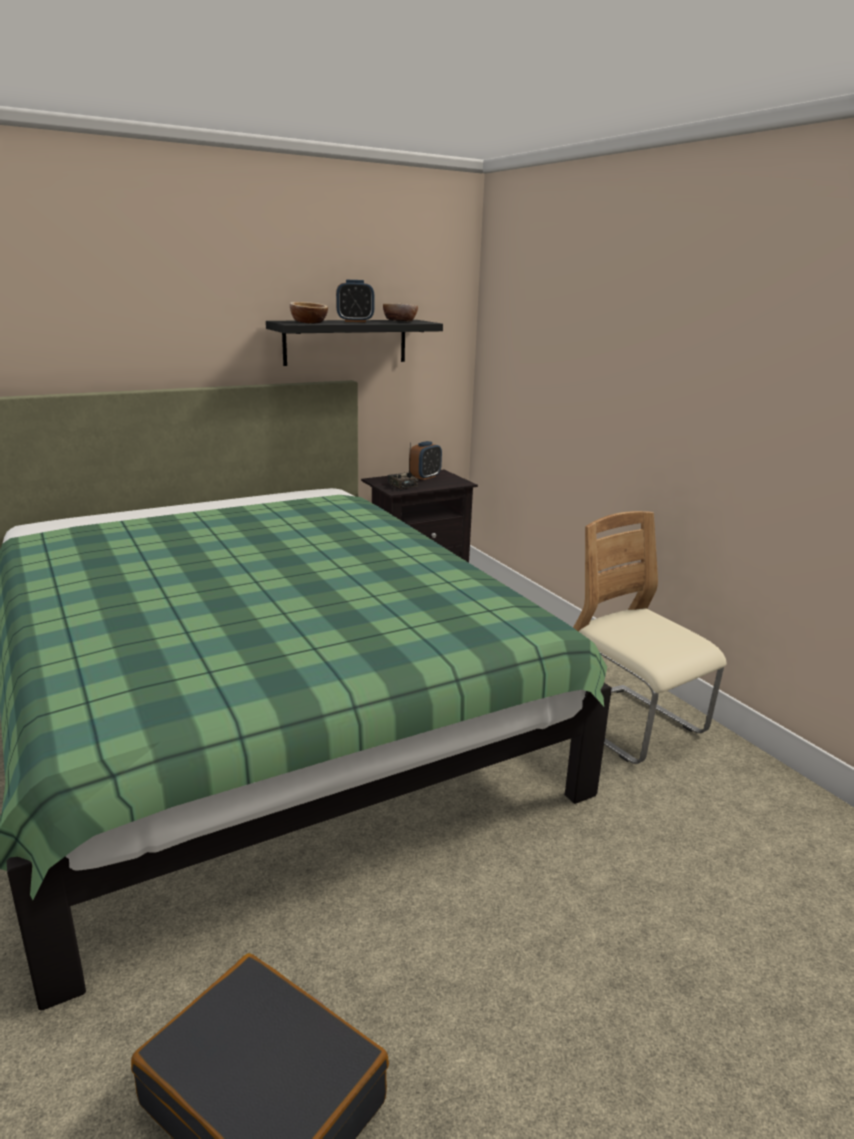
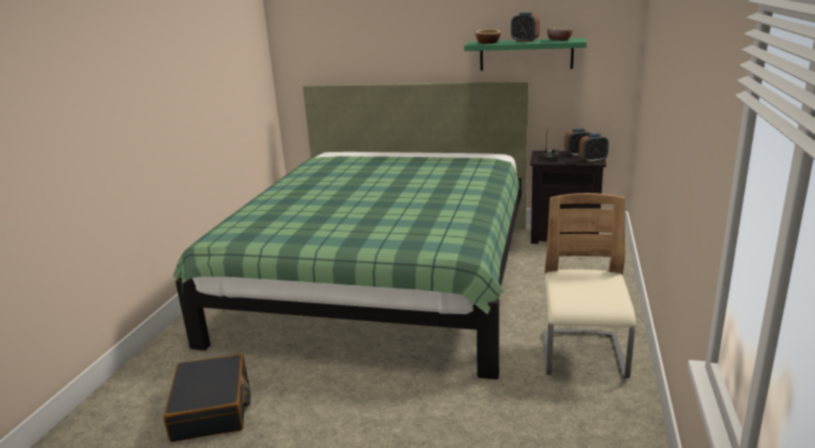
camera: 45 degrees right, 0 degrees up
black shelf [266,320,443,366] -> green shelf [464,38,587,71]
none -> alarm clock [579,133,609,163]

